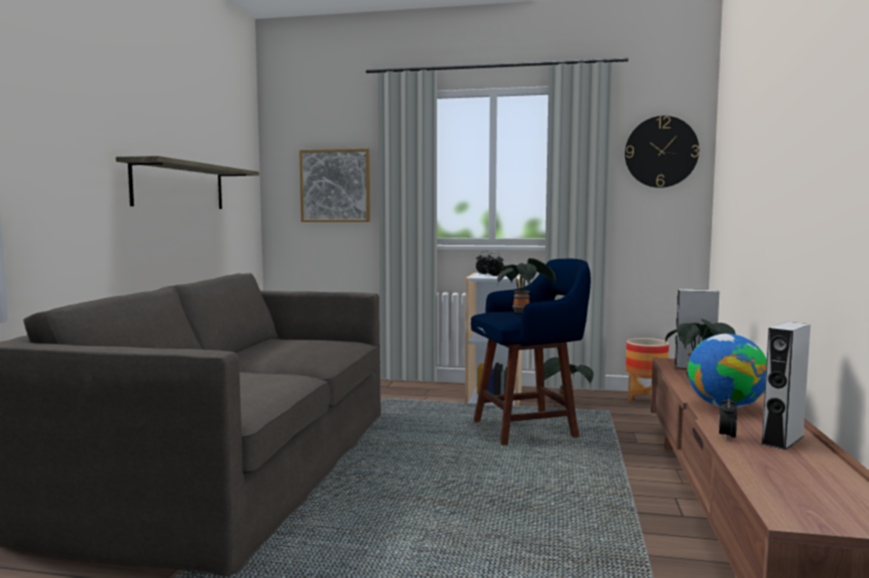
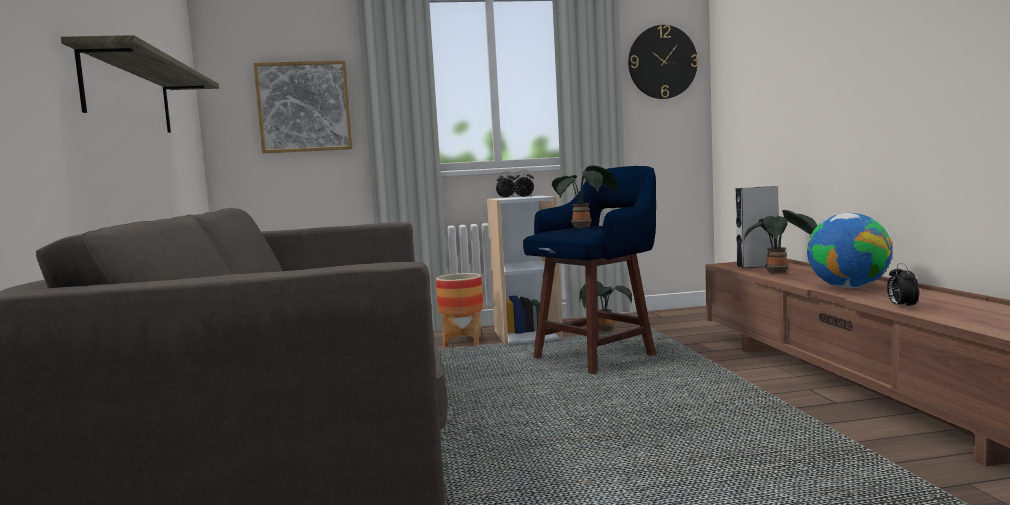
camera: 20 degrees left, 0 degrees up
planter [626,338,669,402] -> planter moved to [436,273,483,347]
grey speaker [762,322,811,450] -> none

